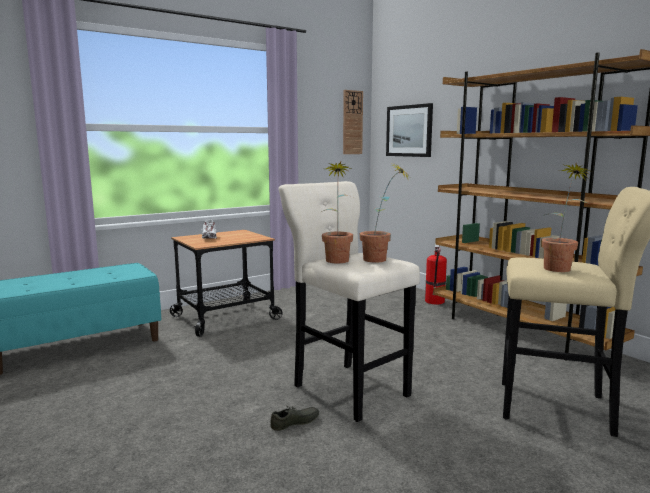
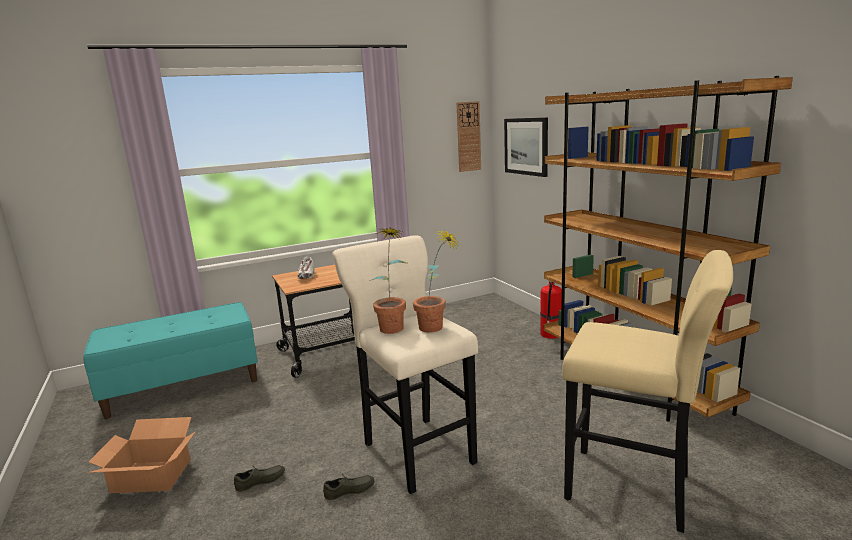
camera: 10 degrees right, 5 degrees up
potted plant [541,163,590,272] -> none
none -> cardboard box [87,417,196,493]
none -> grey shoe [234,465,285,491]

